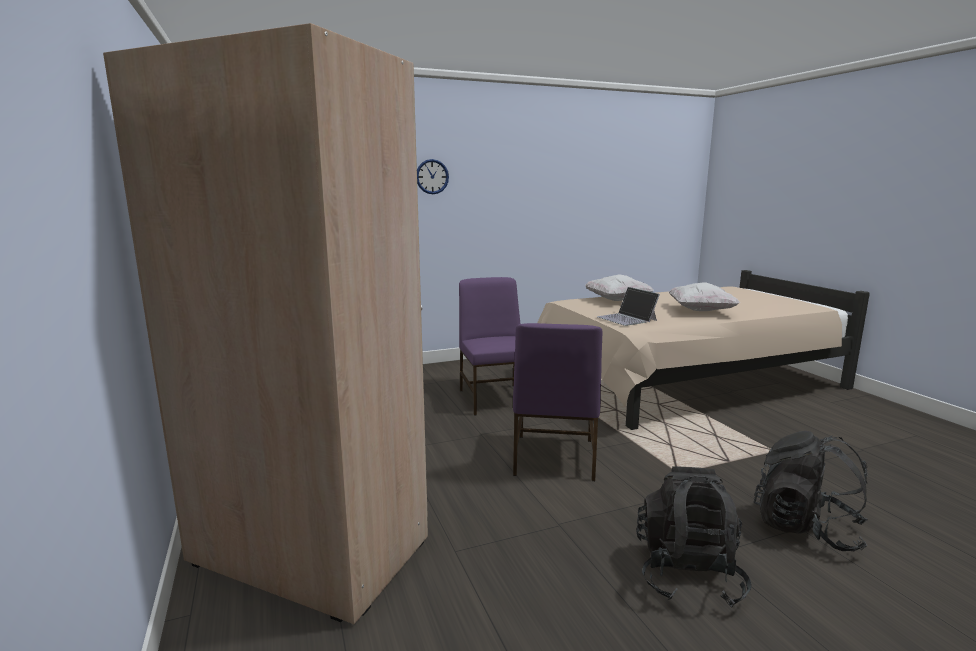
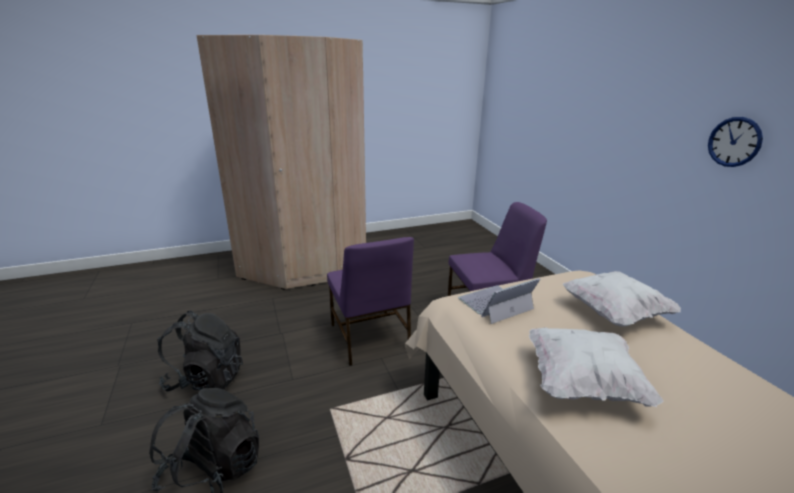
camera: 90 degrees right, 10 degrees up
wall clock [417,159,449,194] -> wall clock moved to [708,117,763,167]
purple chair [513,323,602,481] -> purple chair turned 120 degrees counterclockwise [327,237,414,366]

